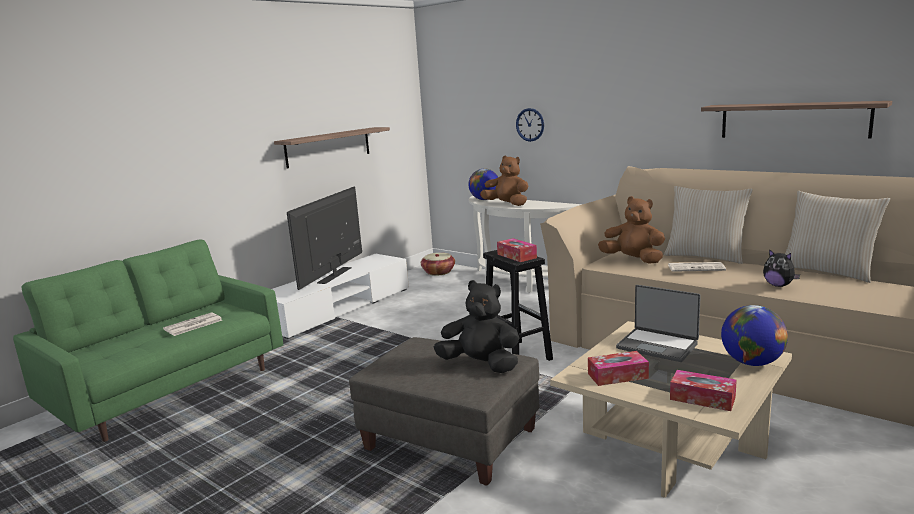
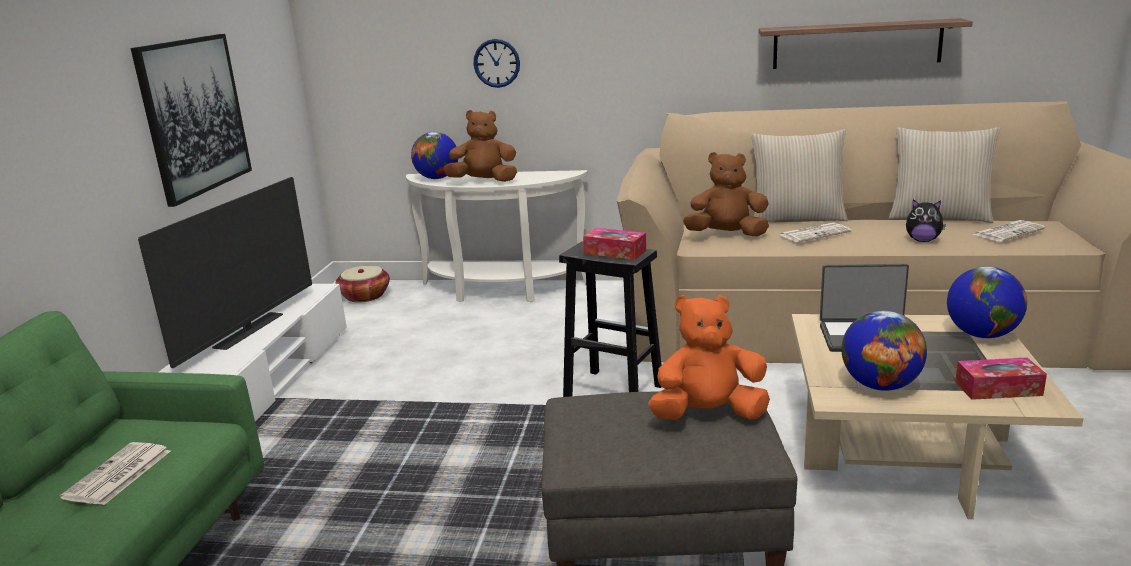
camera: 30 degrees left, 5 degrees up
shelf [274,127,390,169] -> picture [131,34,252,207]
television [287,187,362,290] -> television turned 150 degrees counterclockwise [138,177,312,368]
black plush toy [434,280,519,373] -> orange plush toy [648,295,770,420]
tissue box [588,351,649,386] -> globe [841,310,927,391]
none -> newspaper [973,220,1046,242]

